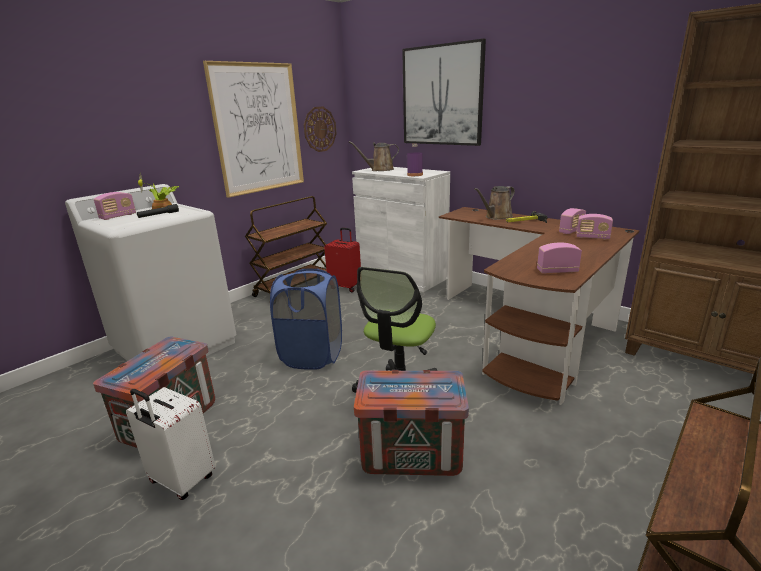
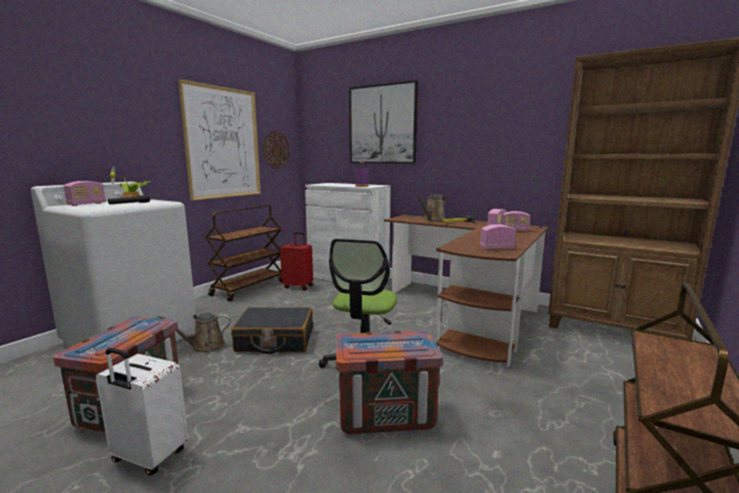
camera: 10 degrees left, 10 degrees down
blue laundry basket [270,269,342,370] -> black suitcase [231,307,313,354]
brown watering can [349,141,399,171] -> brown watering can moved to [157,313,231,353]

